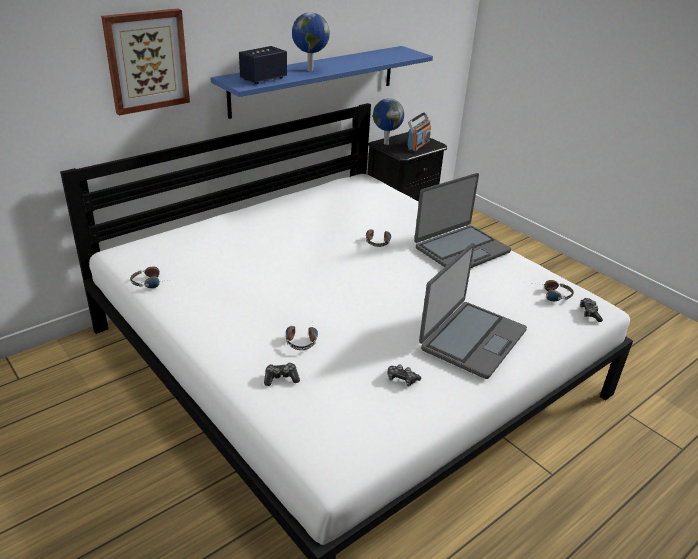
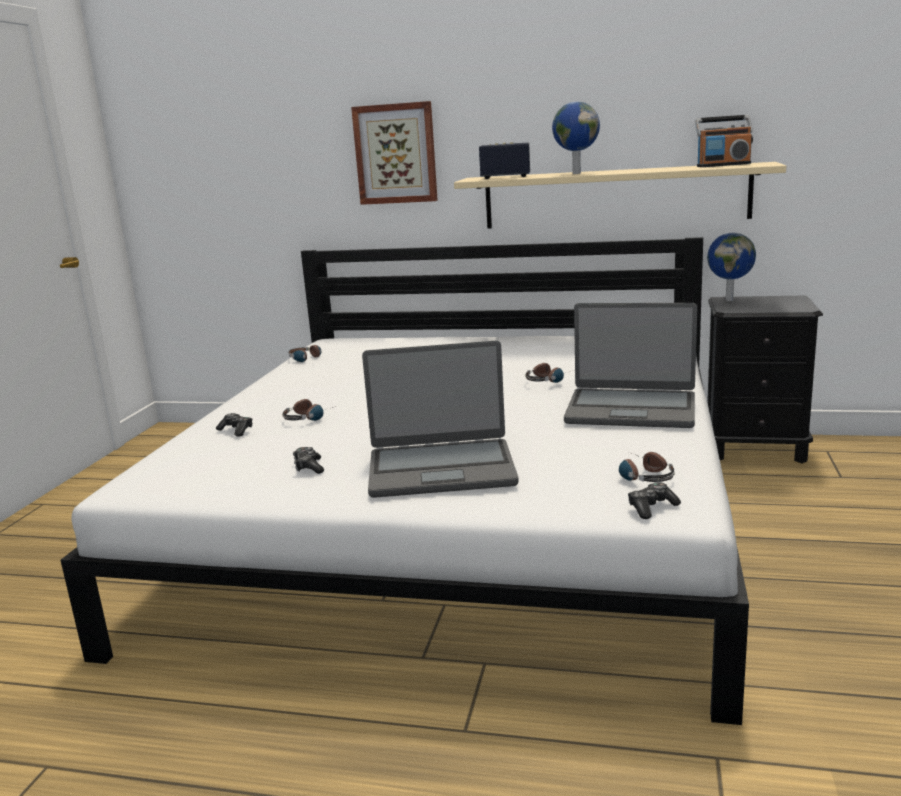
camera: 55 degrees right, 15 degrees down
blue shelf [211,46,433,119] -> beige shelf [454,162,786,229]
radio [408,112,431,152] -> radio moved to [695,115,753,167]

